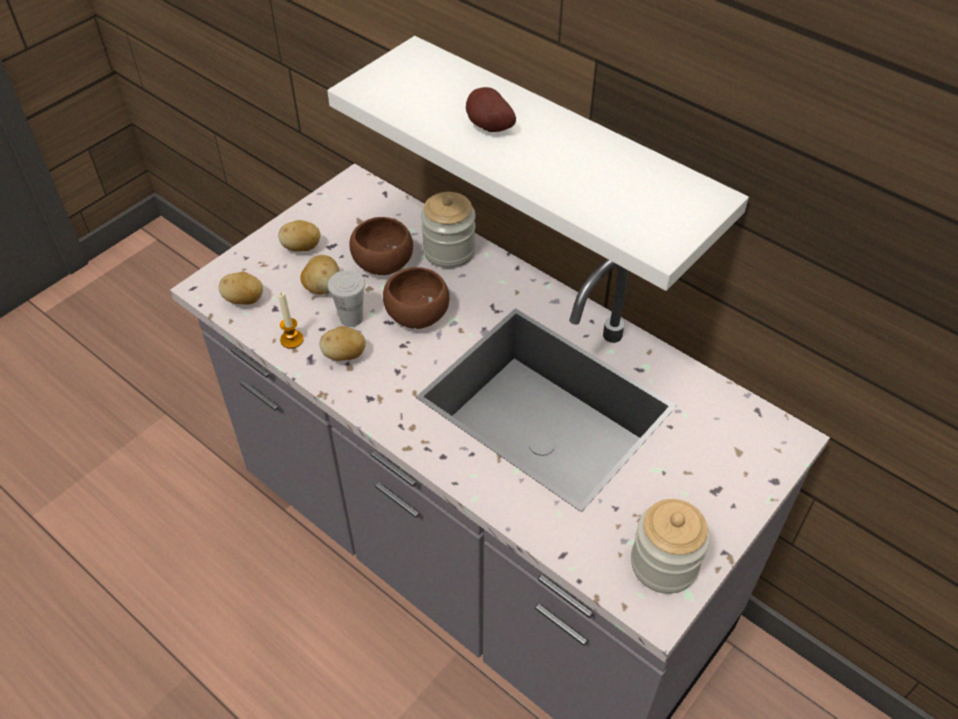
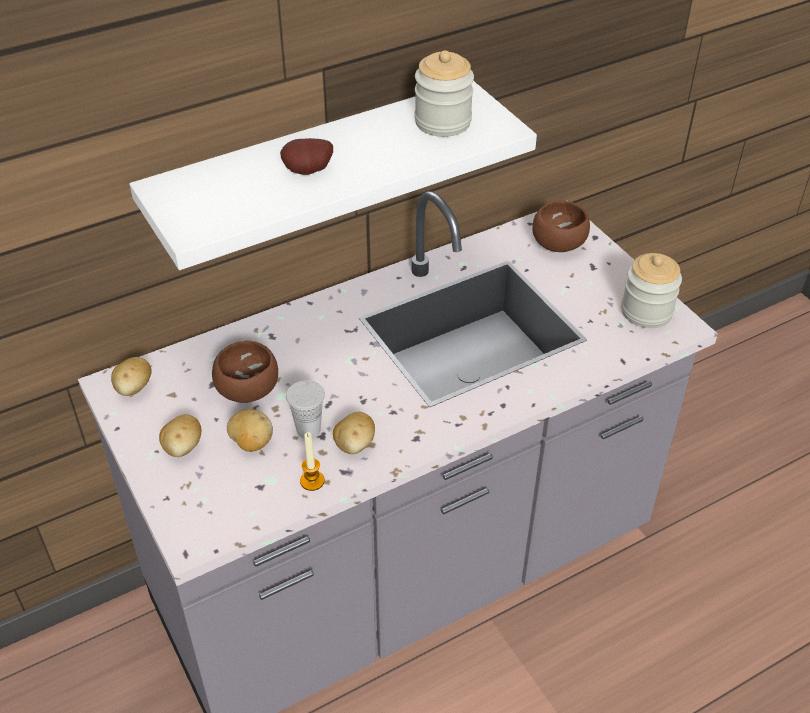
camera: 70 degrees left, 5 degrees down
potato [219,272,263,305] -> potato moved to [111,357,152,396]
brown bowl [383,267,450,329] -> brown bowl moved to [532,200,590,252]
jar [421,192,476,268] -> jar moved to [415,50,474,137]

